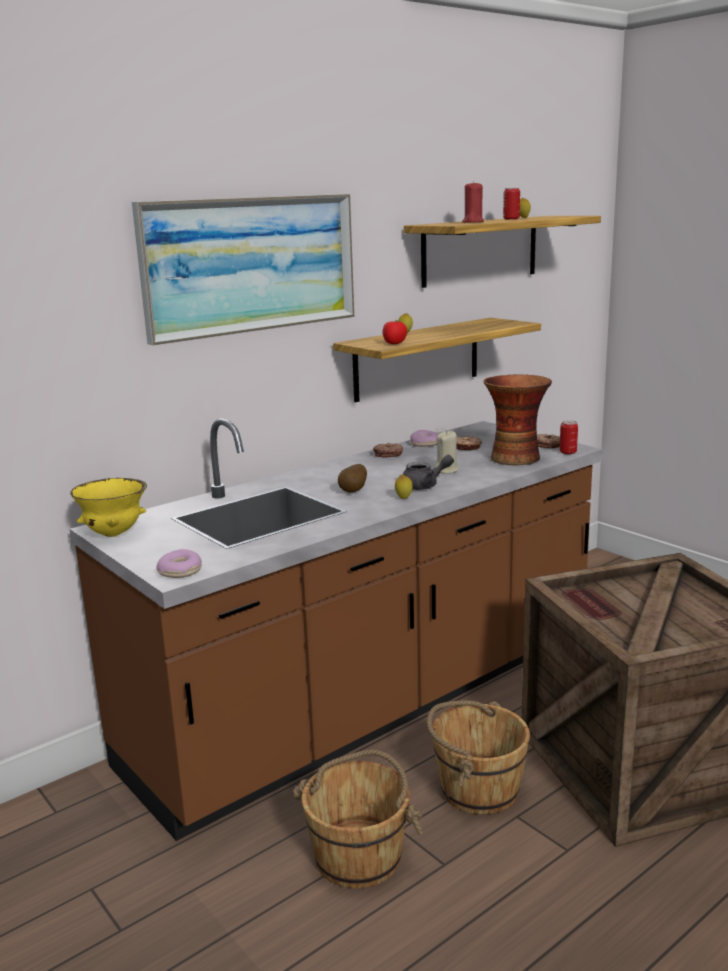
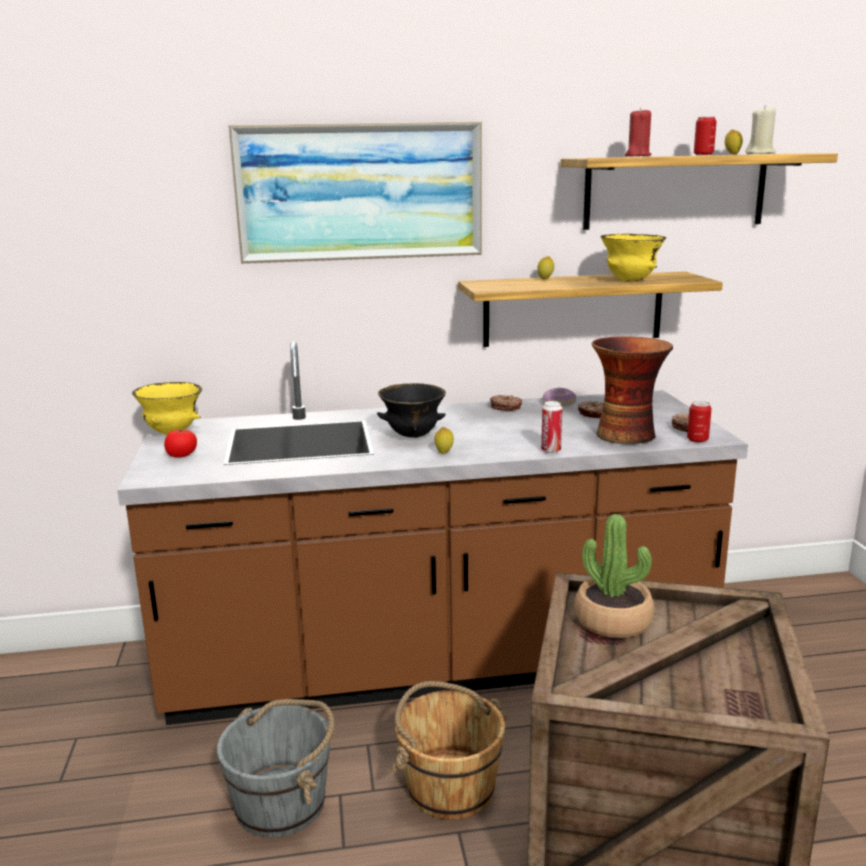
camera: 30 degrees right, 0 degrees up
donut [156,549,202,578] -> none
brown bucket [292,750,423,888] -> grey bucket [217,699,335,838]
potato [338,464,367,493] -> black bowl [377,383,446,438]
tomato [383,320,407,344] -> tomato moved to [164,429,197,458]
grey teapot [402,455,454,490] -> none
beige candle [434,431,459,474] -> beige candle moved to [746,105,776,154]
none -> can [541,401,562,453]
none -> potted plant [575,514,654,638]
none -> yellow bowl [600,234,666,281]

